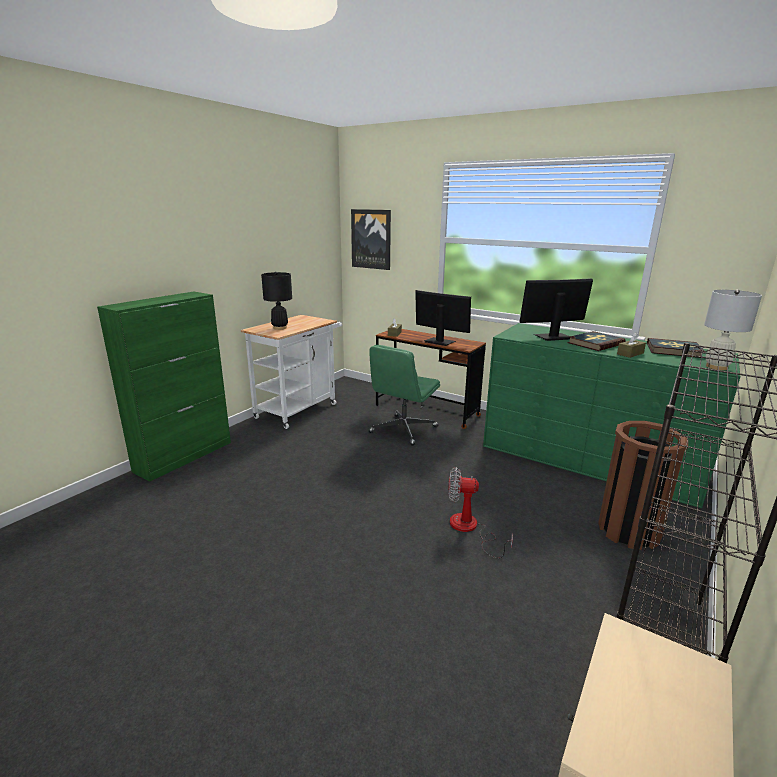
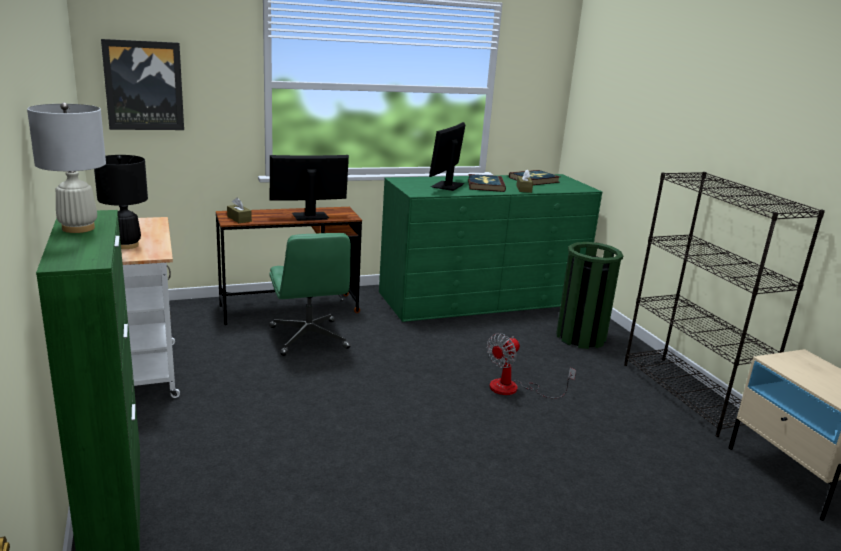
camera: 55 degrees left, 0 degrees up
brown trash can [598,421,688,550] -> green trash can [556,242,623,349]
white table lamp [704,289,762,370] -> white table lamp moved to [27,103,106,233]

